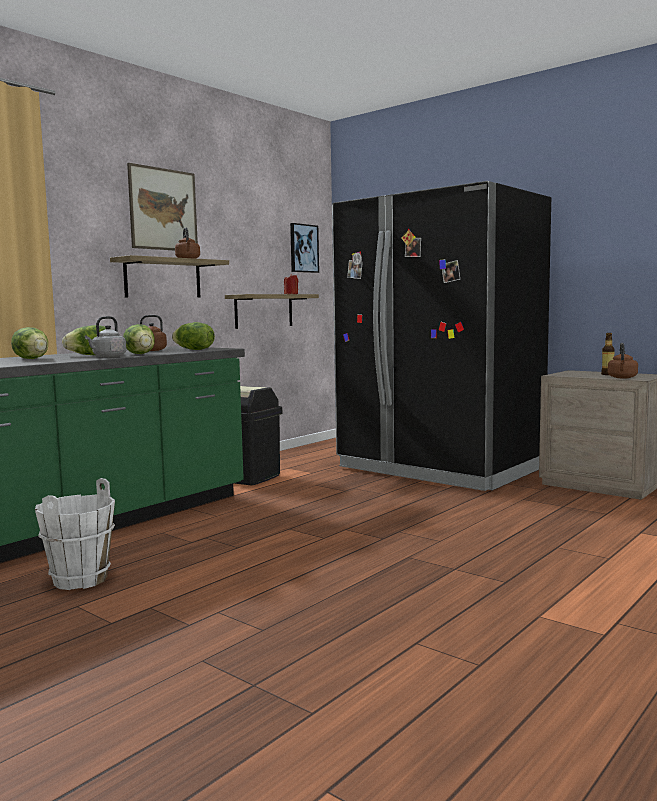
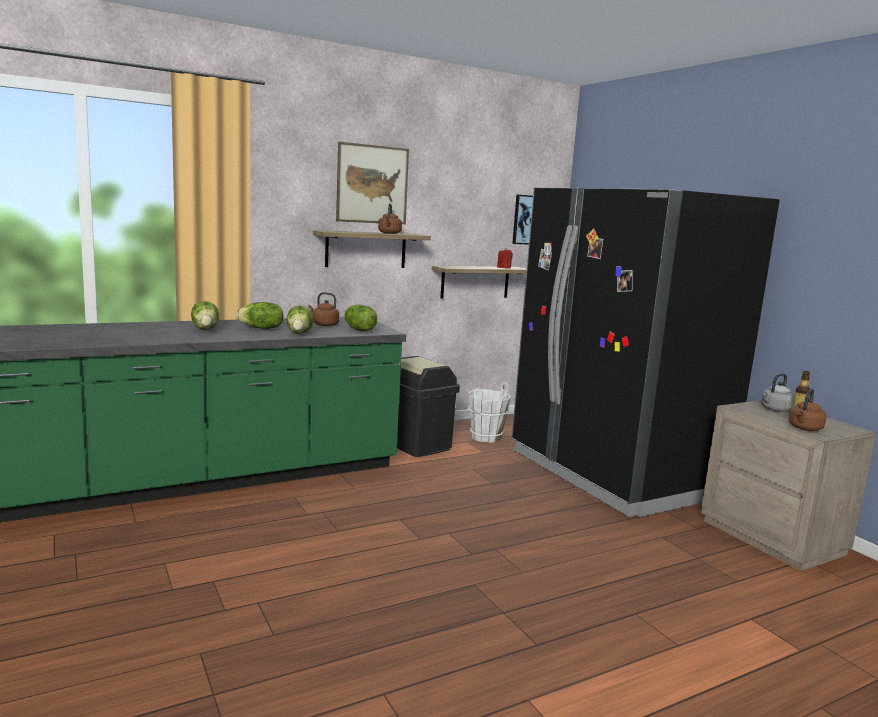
camera: 20 degrees right, 5 degrees up
white bucket [35,478,115,590] -> white bucket moved to [468,382,511,443]
grey kettle [85,316,126,357] -> grey kettle moved to [761,373,795,412]

